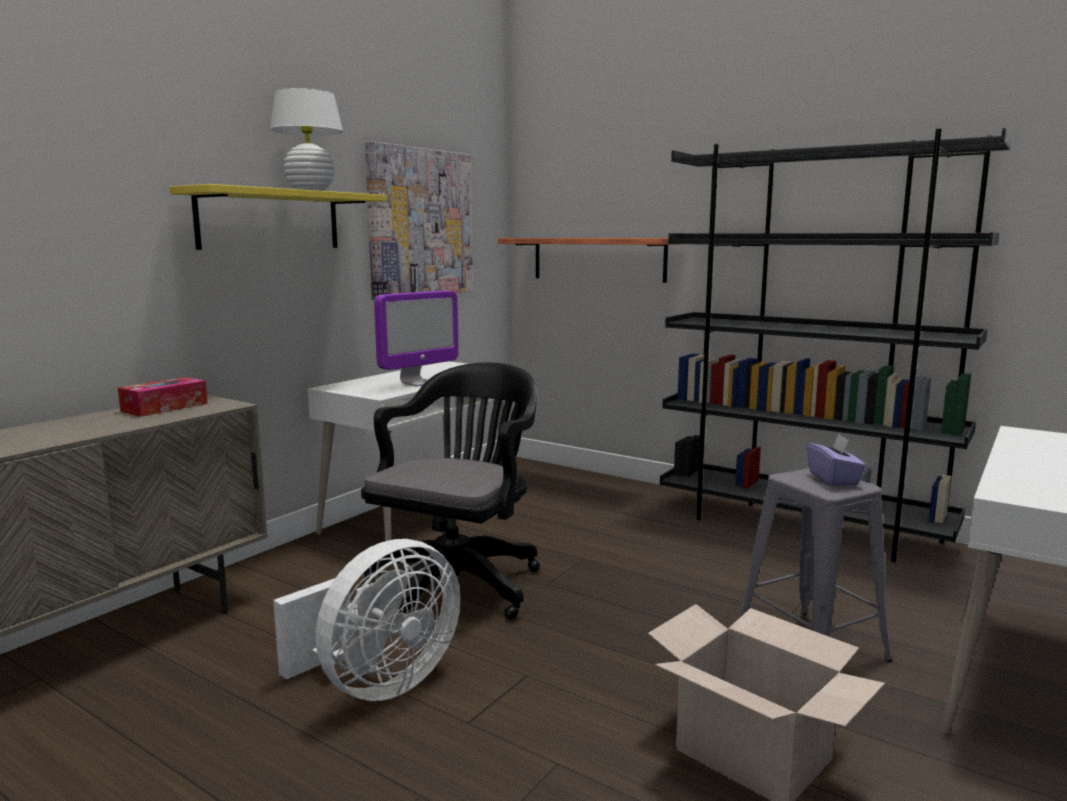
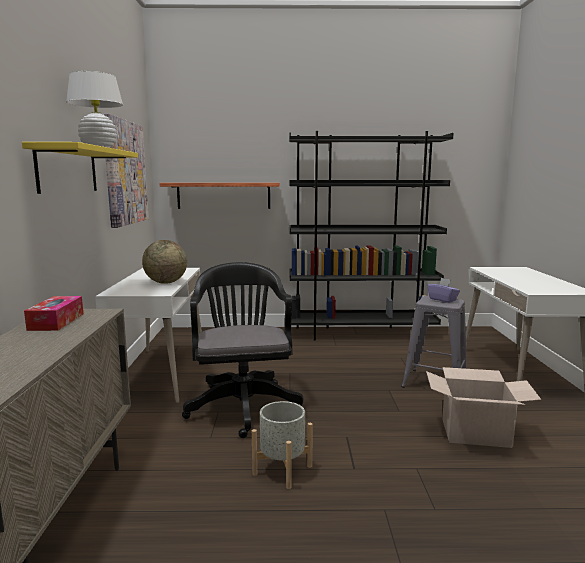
camera: 35 degrees left, 0 degrees up
white fan [273,539,460,701] -> grey planter [252,401,313,489]
monitor [374,291,458,387] -> globe [142,240,187,284]

